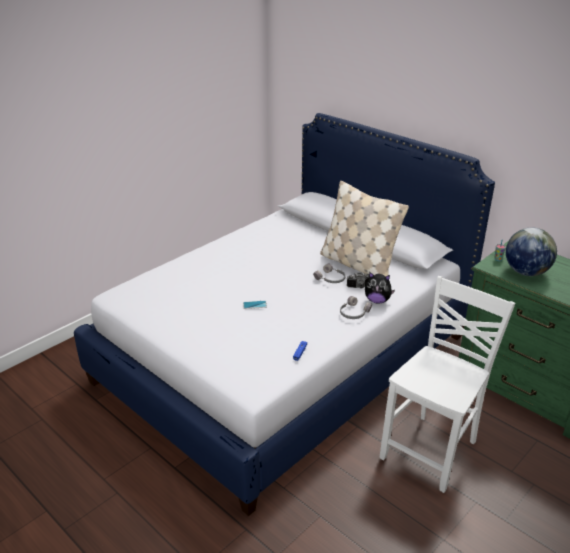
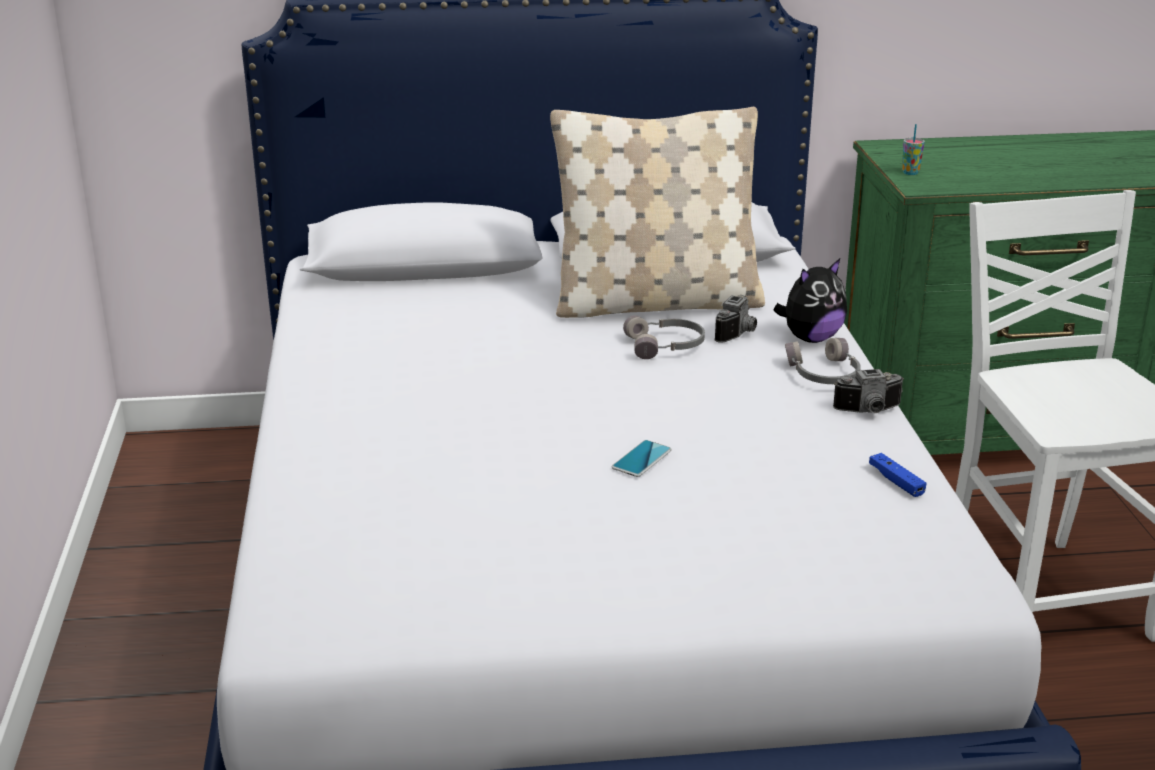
camera: 50 degrees left, 5 degrees down
globe [506,228,557,276] -> none
none -> camera [833,369,904,413]

